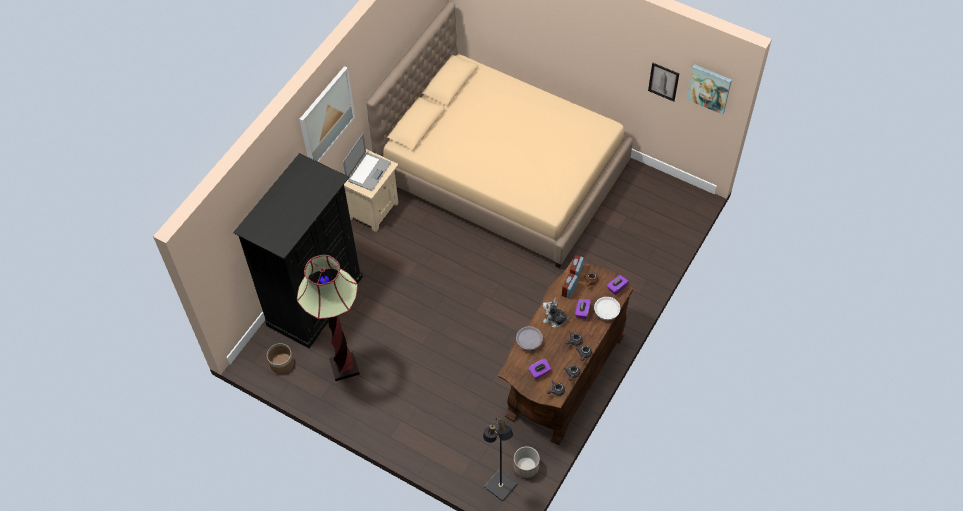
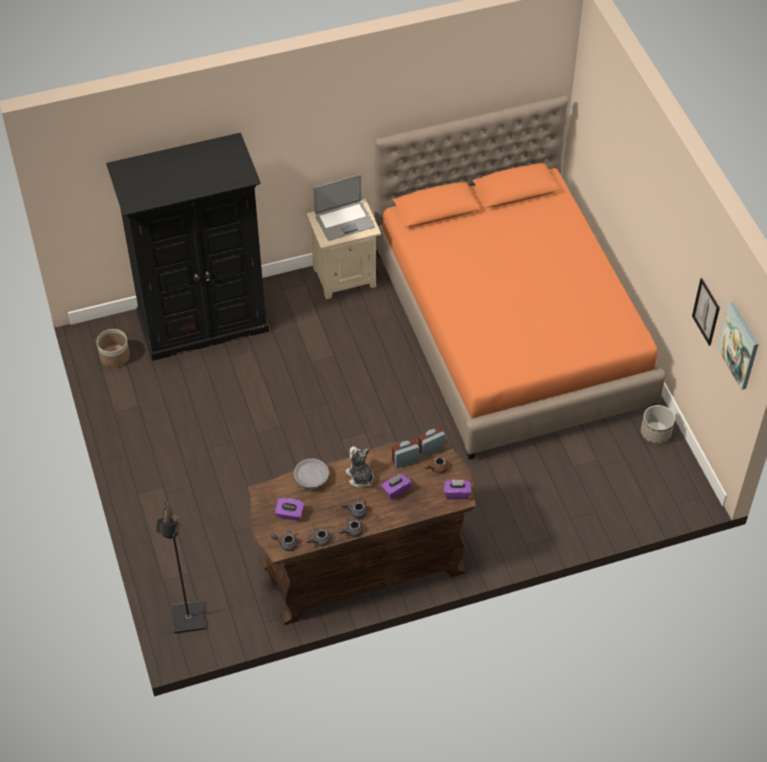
camera: 40 degrees right, 5 degrees down
floor lamp [297,255,360,381] -> none
picture [299,66,355,162] -> none
beige bed [366,1,633,268] -> orange bed [374,94,666,460]
planter [514,446,540,478] -> planter moved to [641,405,675,444]
white bowl [594,297,620,320] -> none

